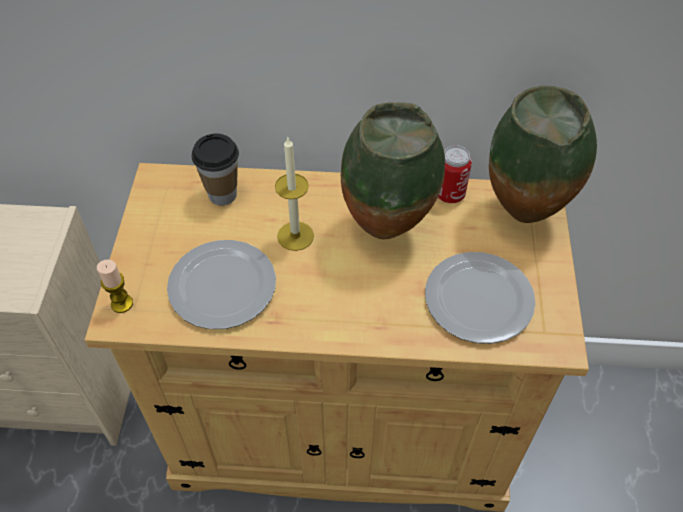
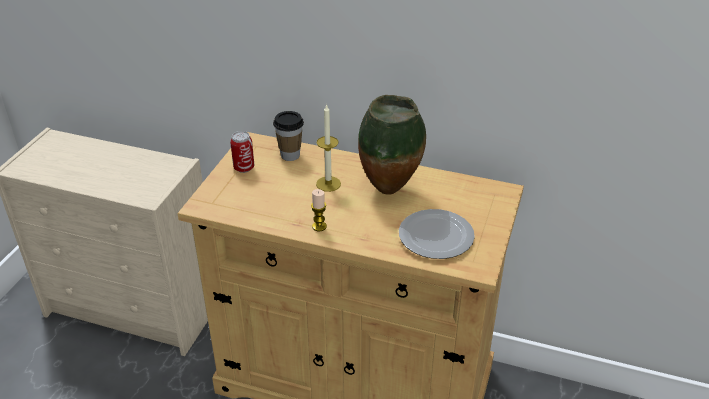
camera: 15 degrees right, 15 degrees down
candle [97,259,133,313] -> candle moved to [311,189,327,231]
plate [167,240,276,329] -> none
can [438,145,472,203] -> can moved to [230,131,254,173]
vase [489,86,597,223] -> none

